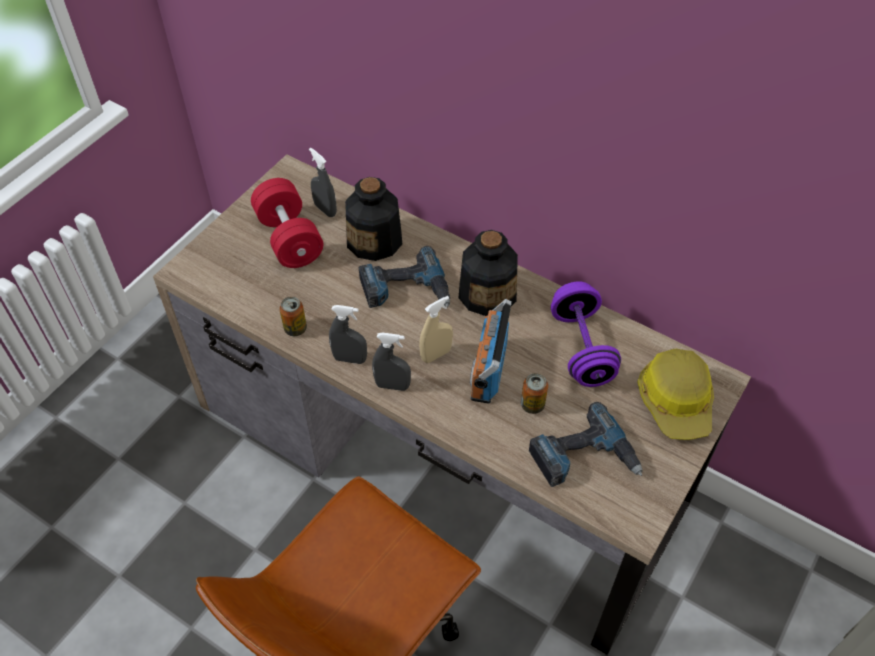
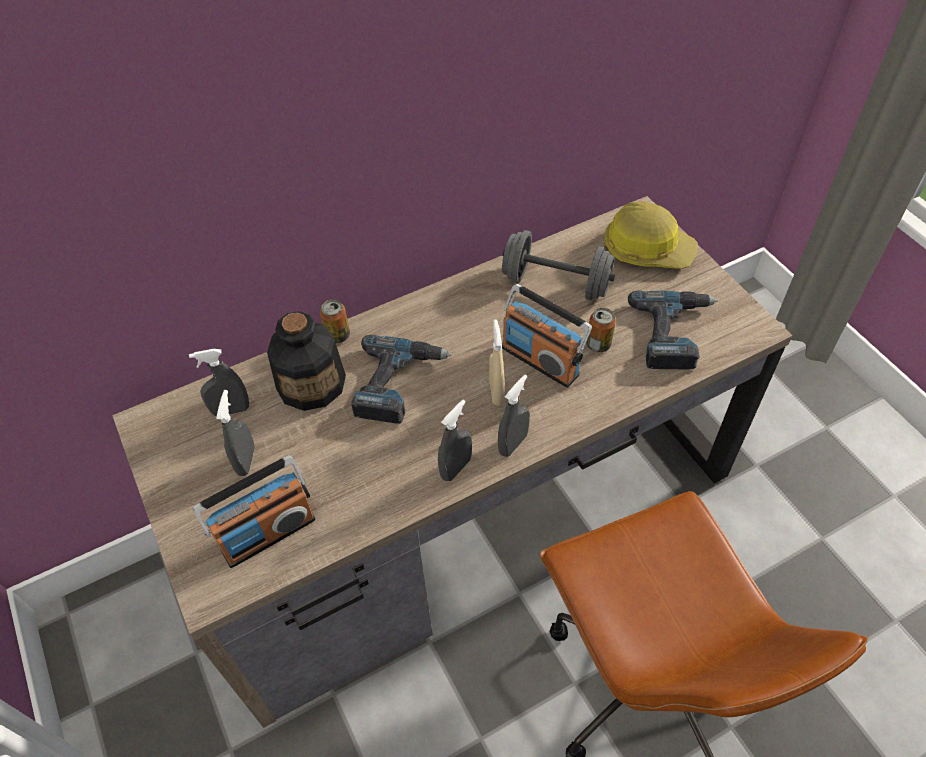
camera: 60 degrees left, 0 degrees up
red dumbbell [251,178,323,268] -> grey spray bottle [216,390,255,476]
can [279,297,307,336] -> can moved to [320,299,350,343]
bottle [459,230,518,316] -> none
purple dumbbell [551,281,621,387] -> grey dumbbell [502,230,615,300]
none -> radio [193,455,315,568]

